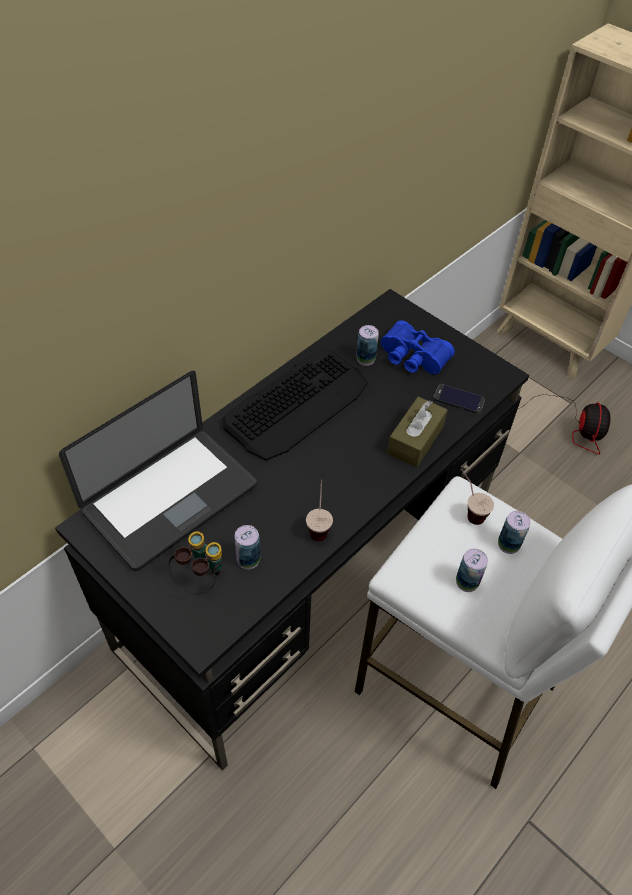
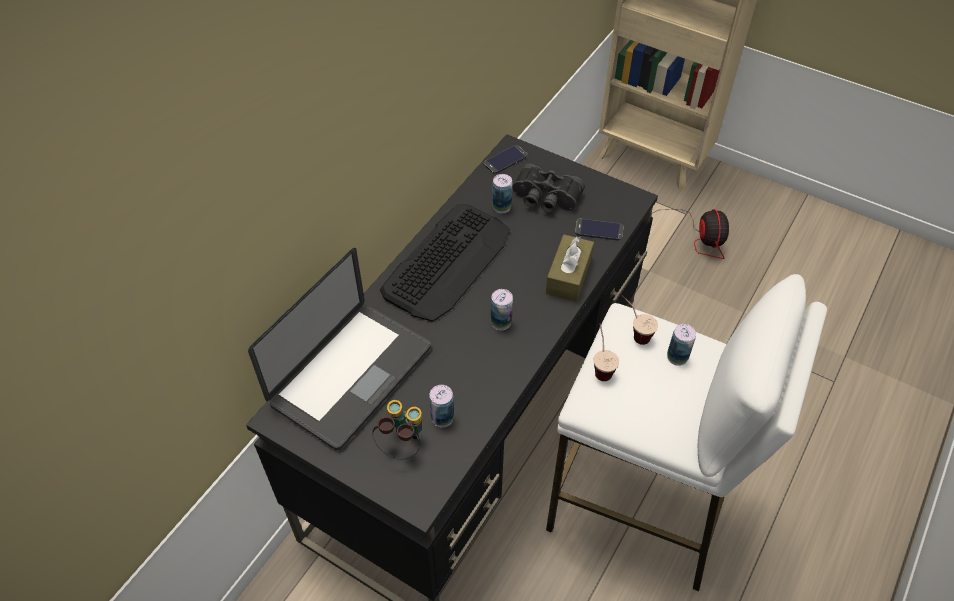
camera: 10 degrees left, 0 degrees up
cup [306,480,333,541] -> cup moved to [594,323,619,381]
blue binoculars [380,320,455,375] -> black binoculars [512,164,585,213]
can [456,548,488,592] -> can moved to [491,289,513,330]
none -> phone [484,145,528,174]

